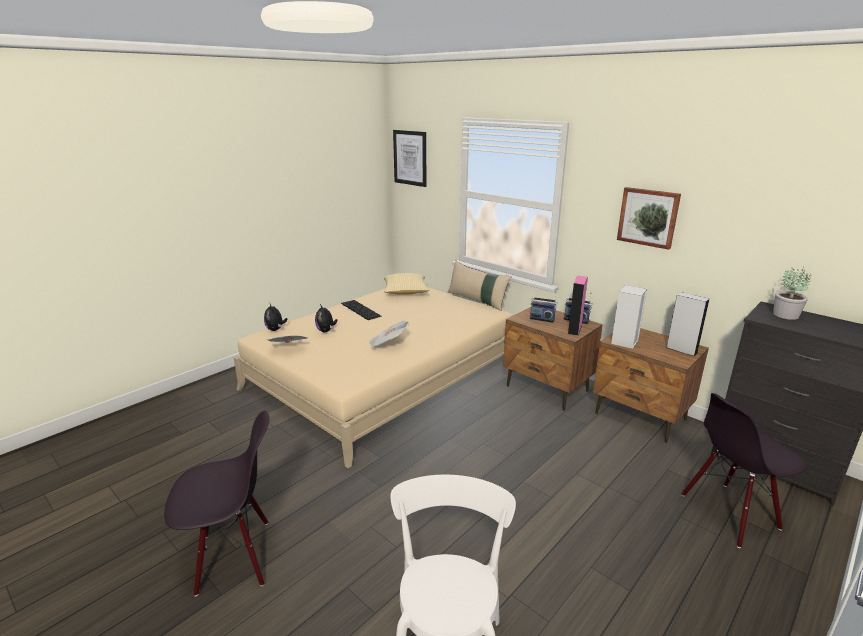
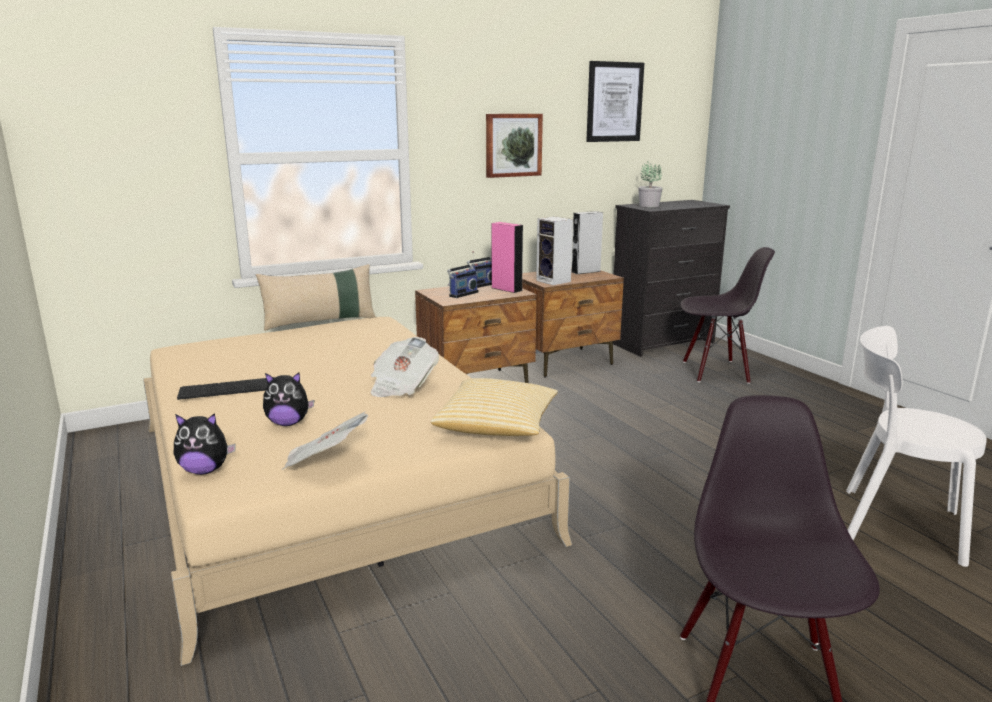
camera: 70 degrees left, 5 degrees down
pillow [384,273,429,295] -> pillow moved to [431,378,558,436]
picture [393,130,426,187] -> picture moved to [586,61,644,142]
black chair [681,393,808,548] -> black chair turned 90 degrees counterclockwise [681,247,775,384]

